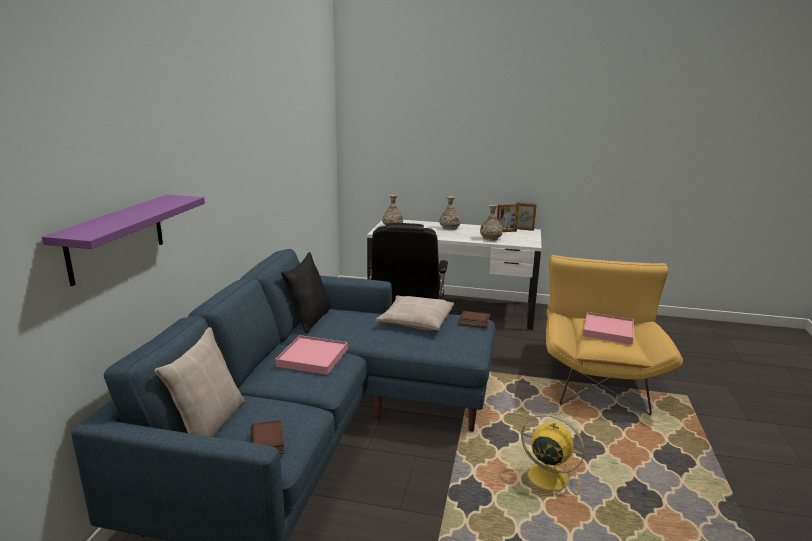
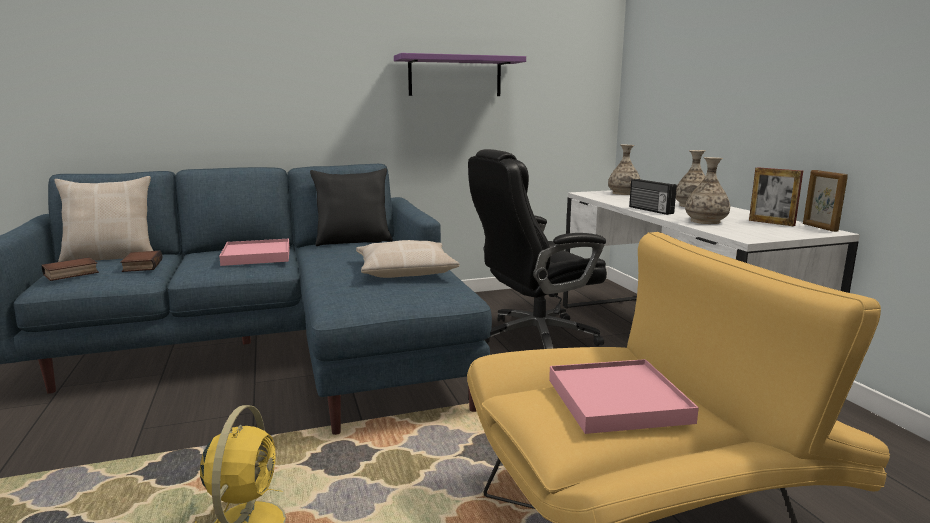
camera: 60 degrees right, 5 degrees down
purple shelf [42,195,205,286] -> purple shelf moved to [394,53,526,96]
book [459,311,490,328] -> book moved to [120,251,162,272]
none -> radio [629,179,677,215]

